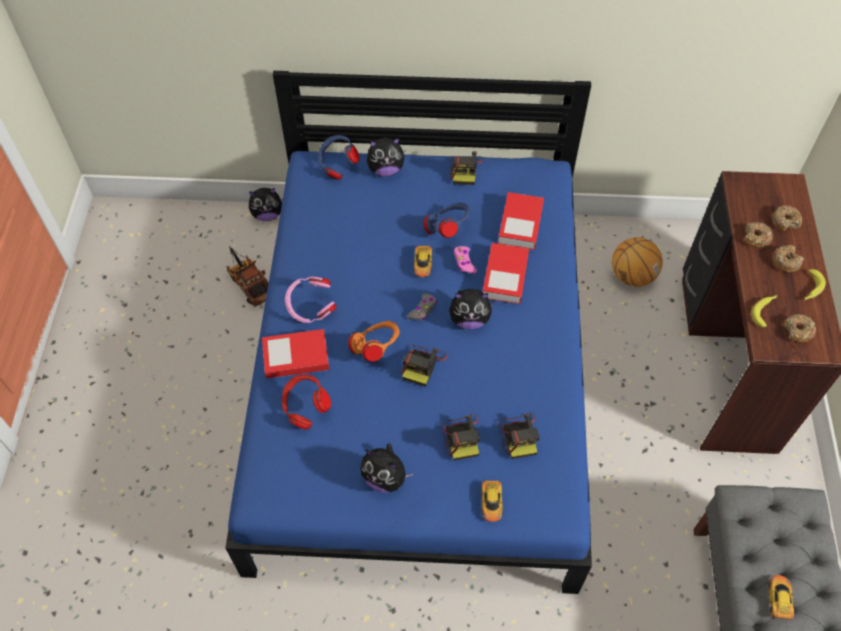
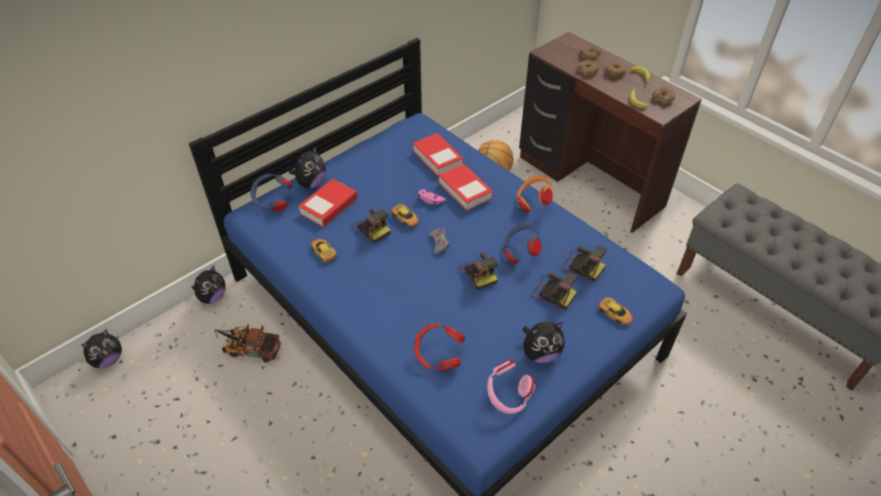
camera: 45 degrees left, 10 degrees down
book [262,329,329,379] -> book moved to [298,178,357,227]
pink headphones [285,276,336,323] -> pink headphones moved to [487,359,536,414]
orange headphones [348,321,400,362] -> orange headphones moved to [517,176,553,213]
blue headphones [424,203,471,238] -> blue headphones moved to [503,224,541,264]
plush toy [449,289,494,329] -> plush toy moved to [81,329,122,368]
camera [450,151,483,185] -> camera moved to [351,208,391,243]
toy car [769,575,794,620] -> toy car moved to [311,239,338,263]

